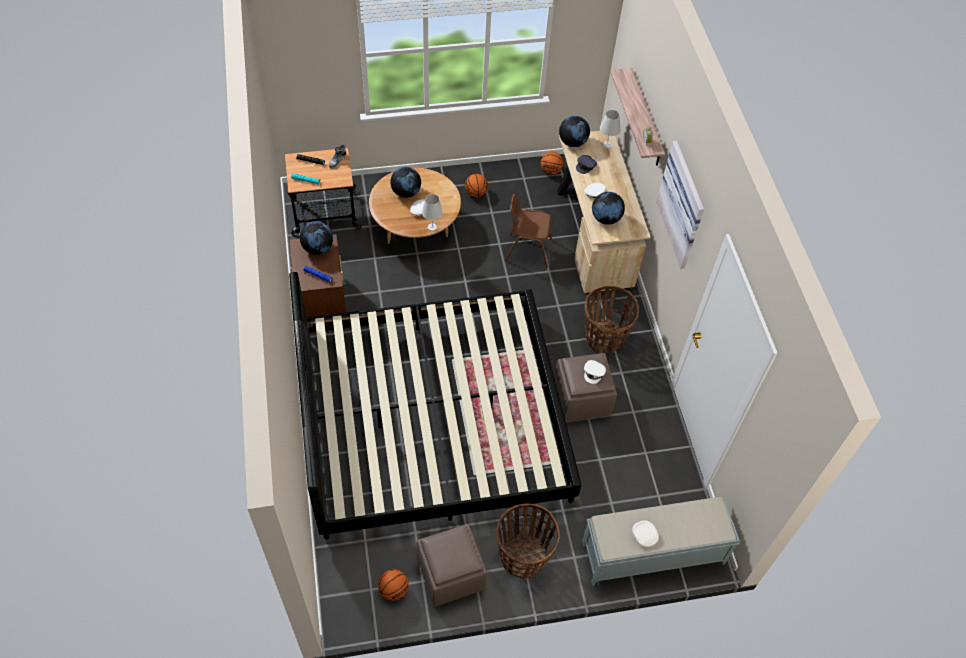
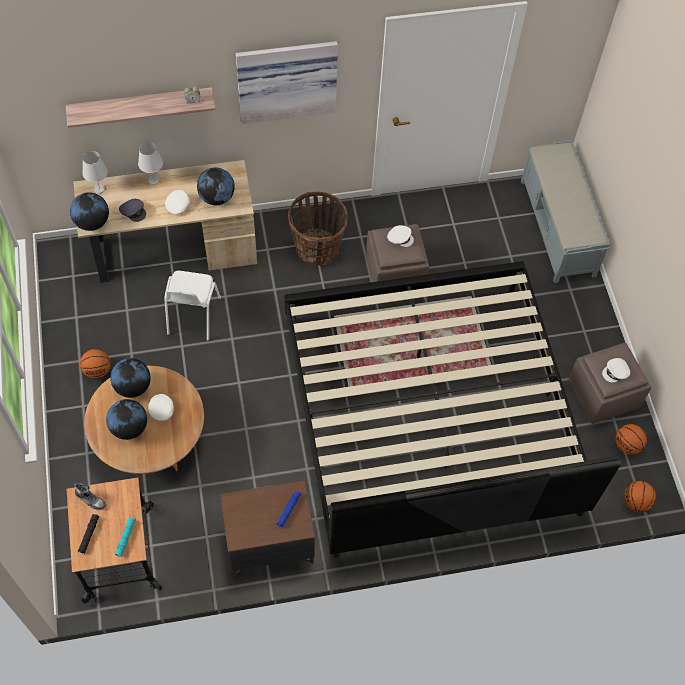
camera: 90 degrees left, 5 degrees up
globe [300,221,333,255] -> globe moved to [110,358,151,398]
white table lamp [422,194,443,231] -> white table lamp moved to [138,142,163,185]
basket [496,503,560,579] -> none
brown chair [505,194,552,268] -> white chair [164,271,221,341]
basketball [540,152,563,175] -> basketball moved to [624,481,656,513]
white cap [632,520,659,547] -> white cap moved to [602,358,630,382]

